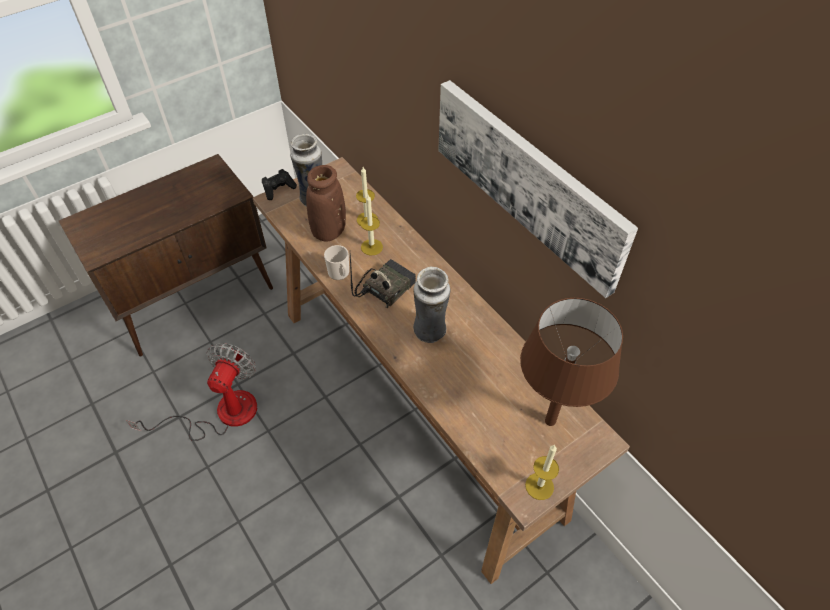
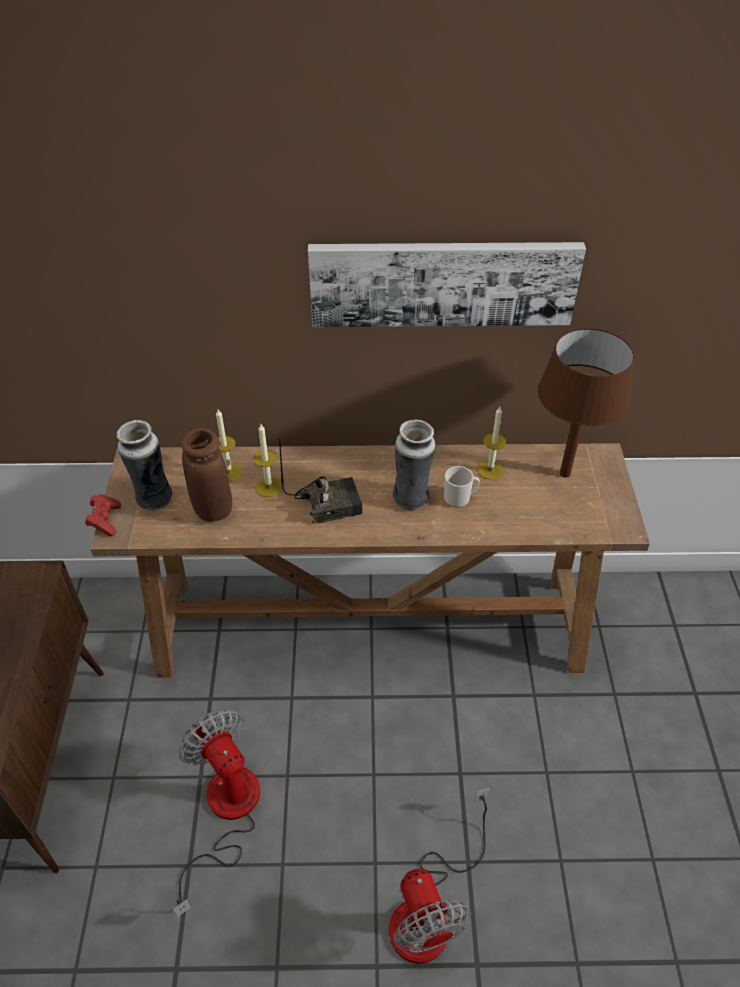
camera: 55 degrees left, 5 degrees down
black game controller [262,169,297,200] -> red game controller [85,494,121,536]
mug [324,245,349,280] -> mug moved to [444,466,480,508]
radio [350,253,416,308] -> radio turned 90 degrees clockwise [279,437,362,524]
candle [525,445,559,500] -> candle moved to [477,407,506,480]
none -> fan [389,788,490,964]

